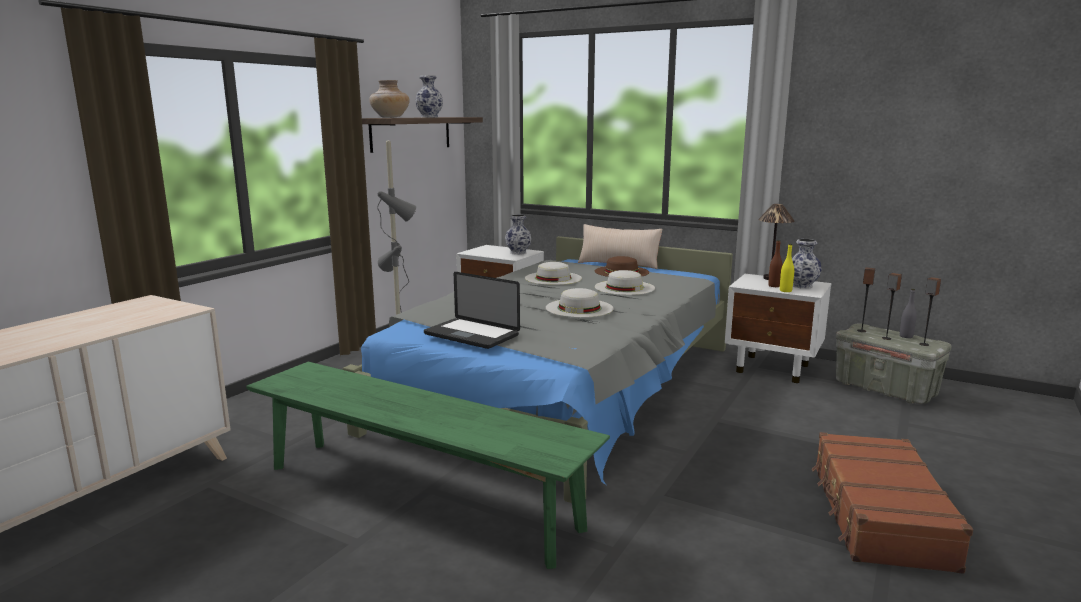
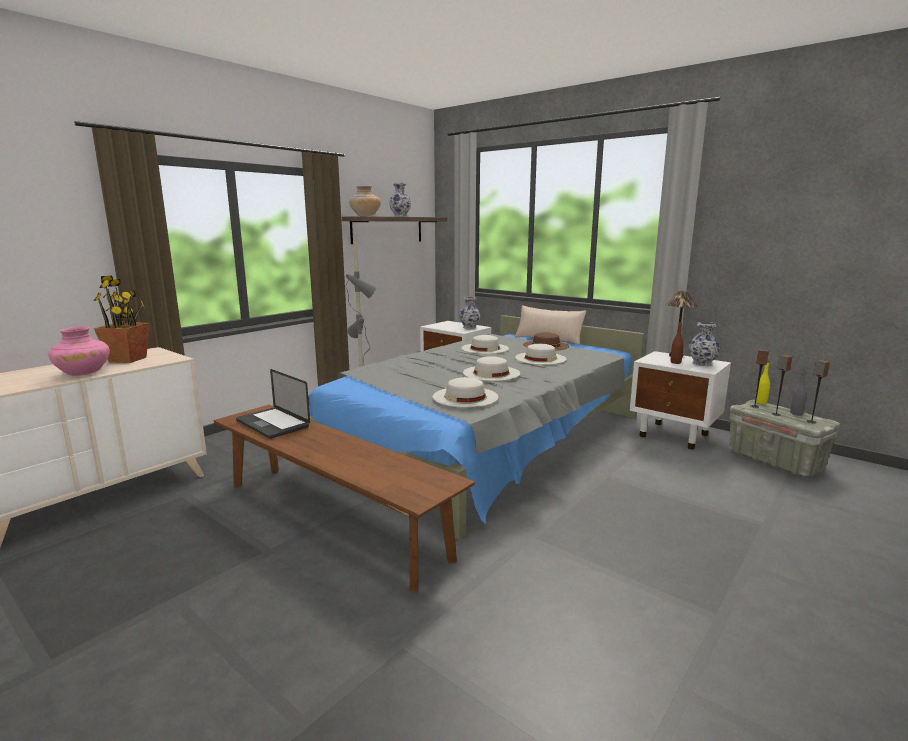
camera: 10 degrees right, 0 degrees up
green bench [246,362,610,569] -> brown bench [213,405,475,591]
laptop [424,272,520,349] -> laptop moved to [236,369,310,439]
yellow bottle [780,244,794,292] -> yellow bottle moved to [755,361,770,404]
brown suitcase [812,432,973,574] -> none
none -> pink vase [48,326,110,376]
none -> potted plant [93,276,150,363]
none -> white hat [433,377,498,408]

